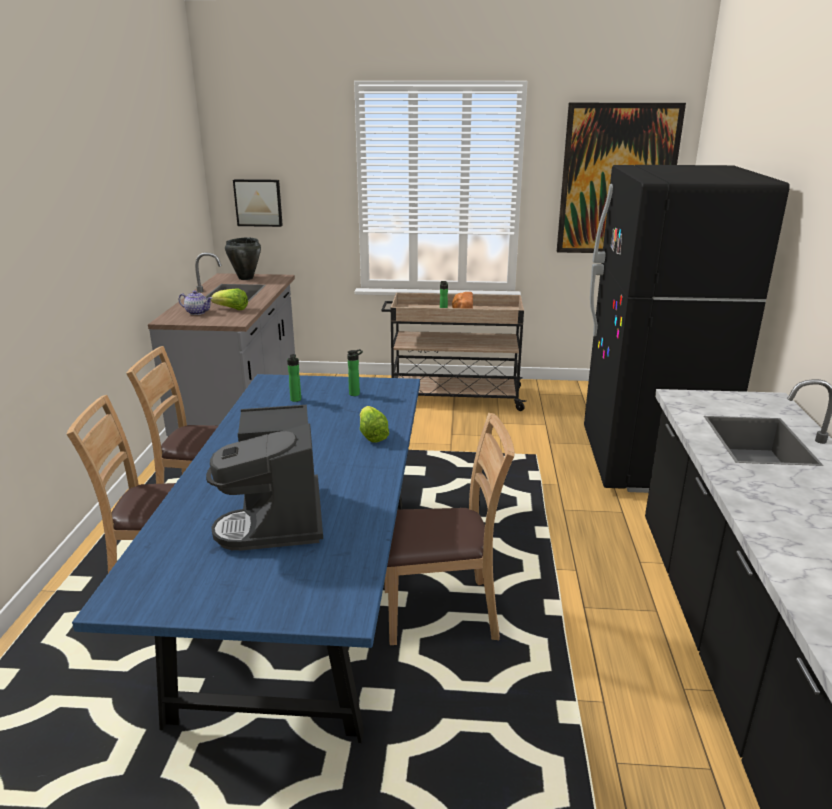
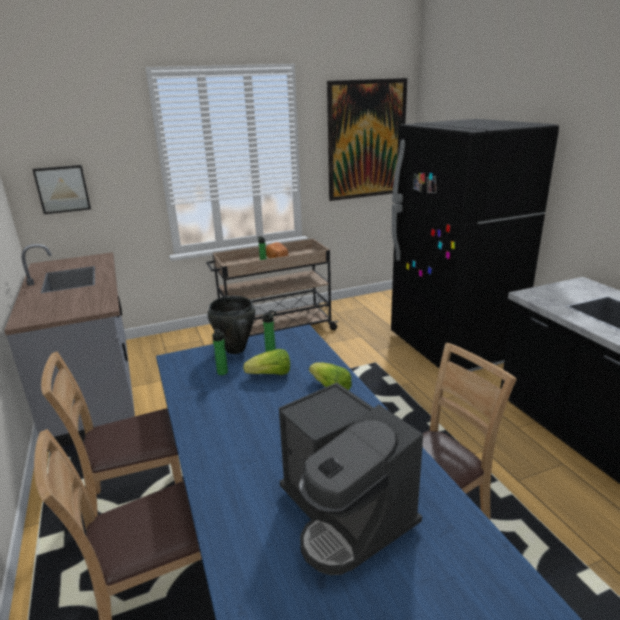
camera: 25 degrees left, 0 degrees up
teapot [179,291,212,315] -> none
lettuce [211,289,248,310] -> lettuce moved to [243,349,290,375]
black cooking pot [225,237,261,280] -> black cooking pot moved to [207,296,255,354]

